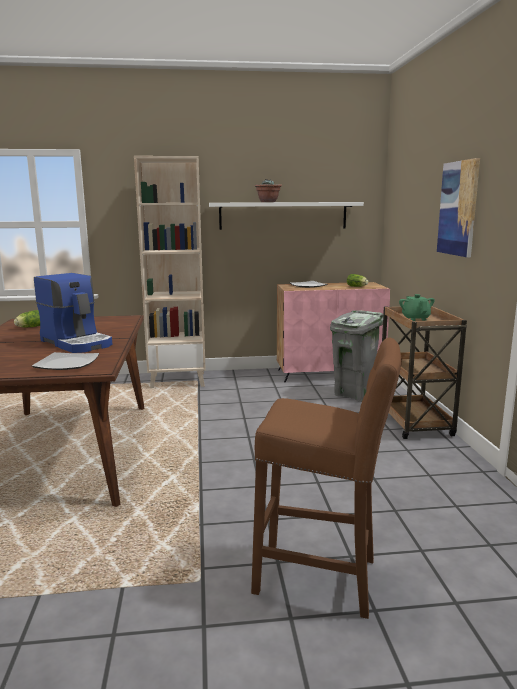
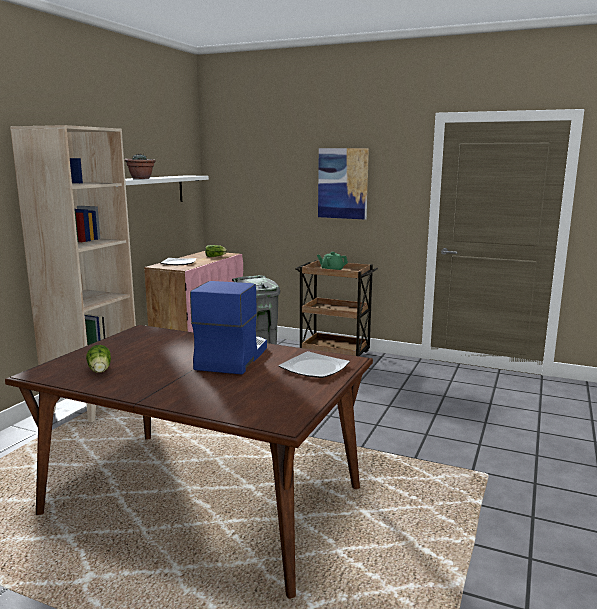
camera: 60 degrees left, 0 degrees up
coffee machine [34,273,112,353] -> coffee machine turned 60 degrees counterclockwise [190,281,267,374]
brown stool [251,338,402,619] -> none

